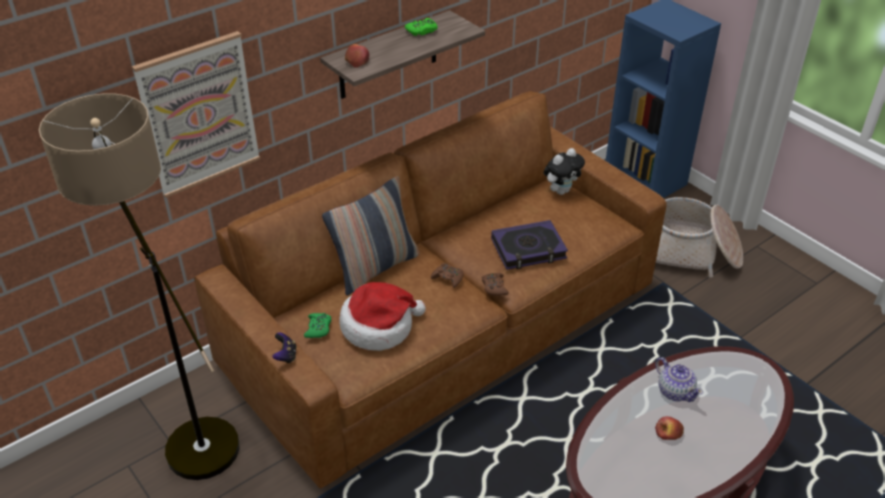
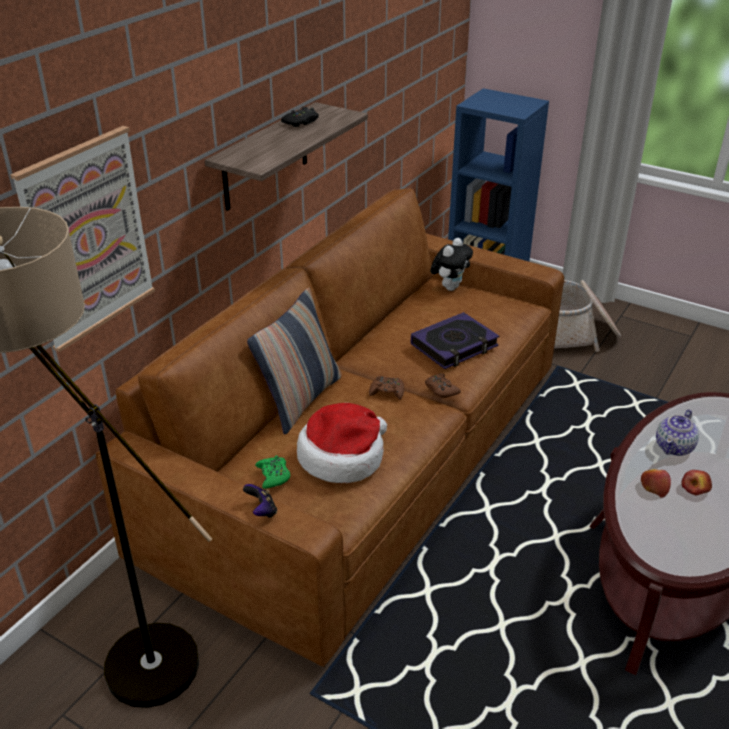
camera: 20 degrees left, 5 degrees down
apple [345,44,369,68] -> apple moved to [641,469,671,498]
green game controller [405,18,438,36] -> black game controller [281,107,319,127]
teapot [655,357,703,402] -> teapot turned 90 degrees clockwise [656,410,699,456]

